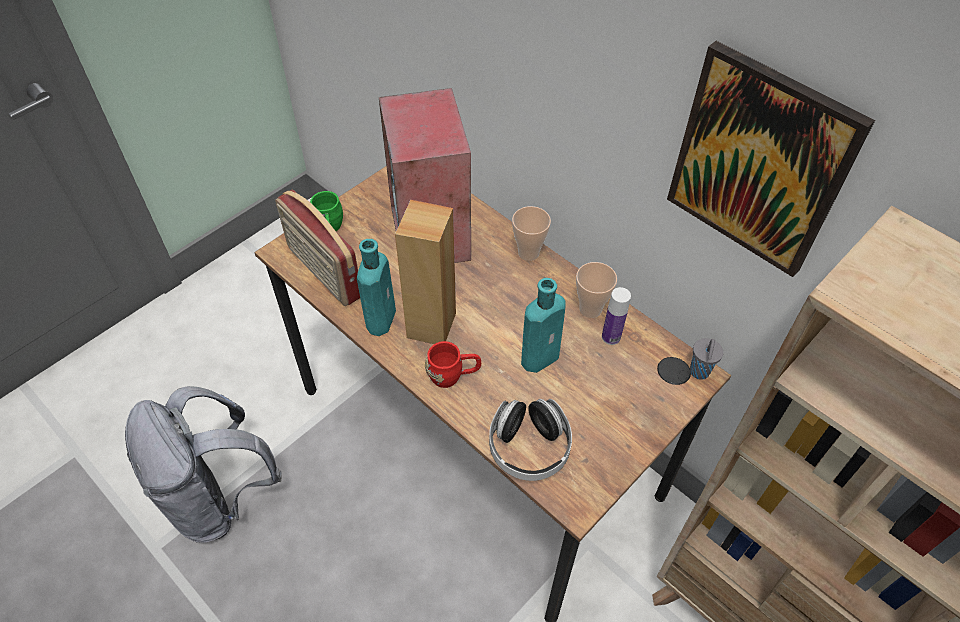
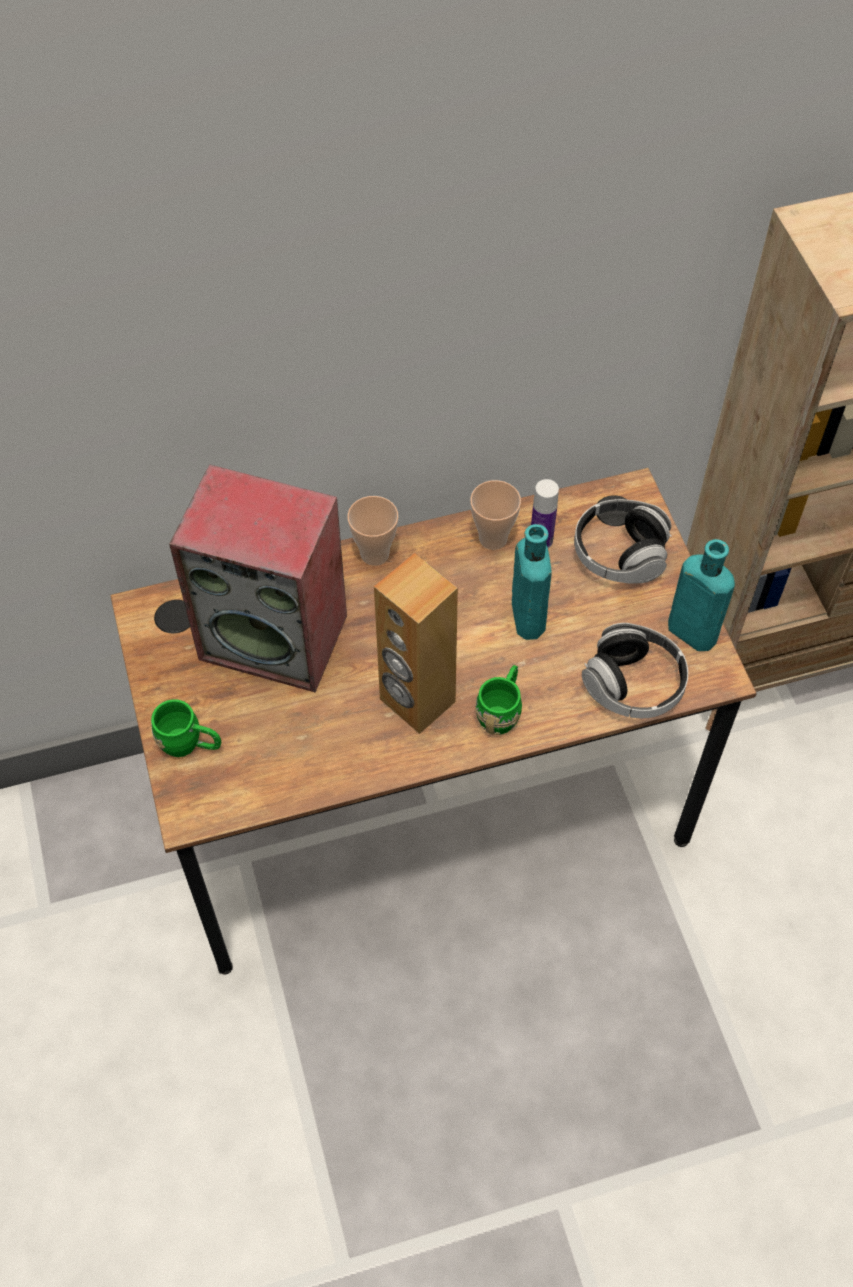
camera: 60 degrees left, 5 degrees up
grey backpack [125,386,281,543] -> none
radio [275,190,360,306] -> none
turquoise bottle [357,239,396,336] -> turquoise bottle moved to [668,539,735,651]
red mug [425,341,481,388] -> green mug [475,665,522,735]
picture [667,41,875,277] -> none
grey cup [690,338,723,380] -> none
none -> headphones [574,499,672,583]

